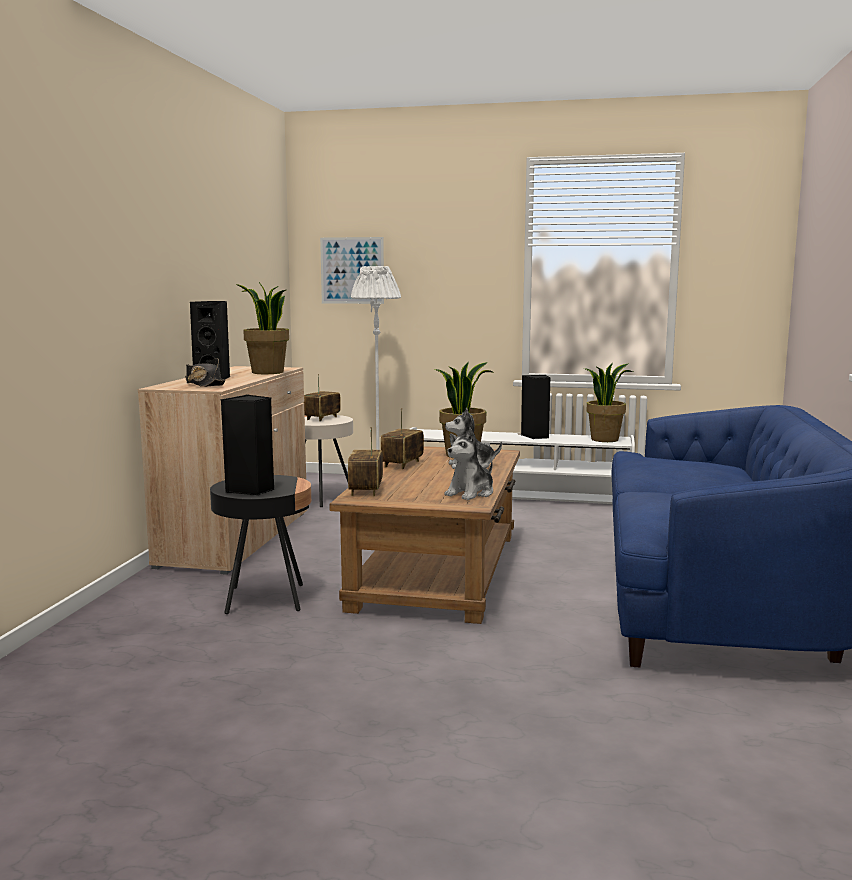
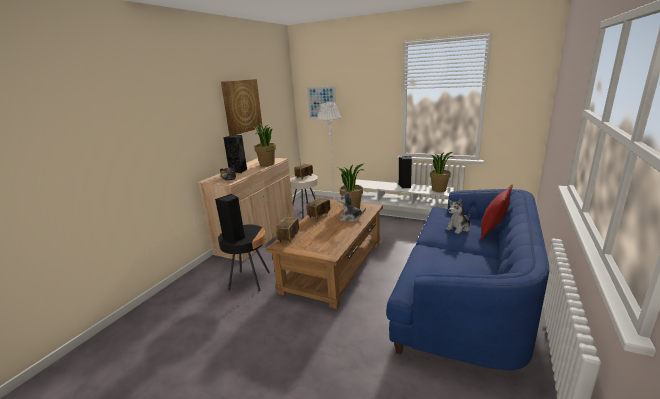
camera: 15 degrees right, 10 degrees up
plush toy [444,427,493,500] -> plush toy moved to [445,199,470,234]
none -> picture [221,79,262,136]
none -> red pillow [480,184,513,241]

